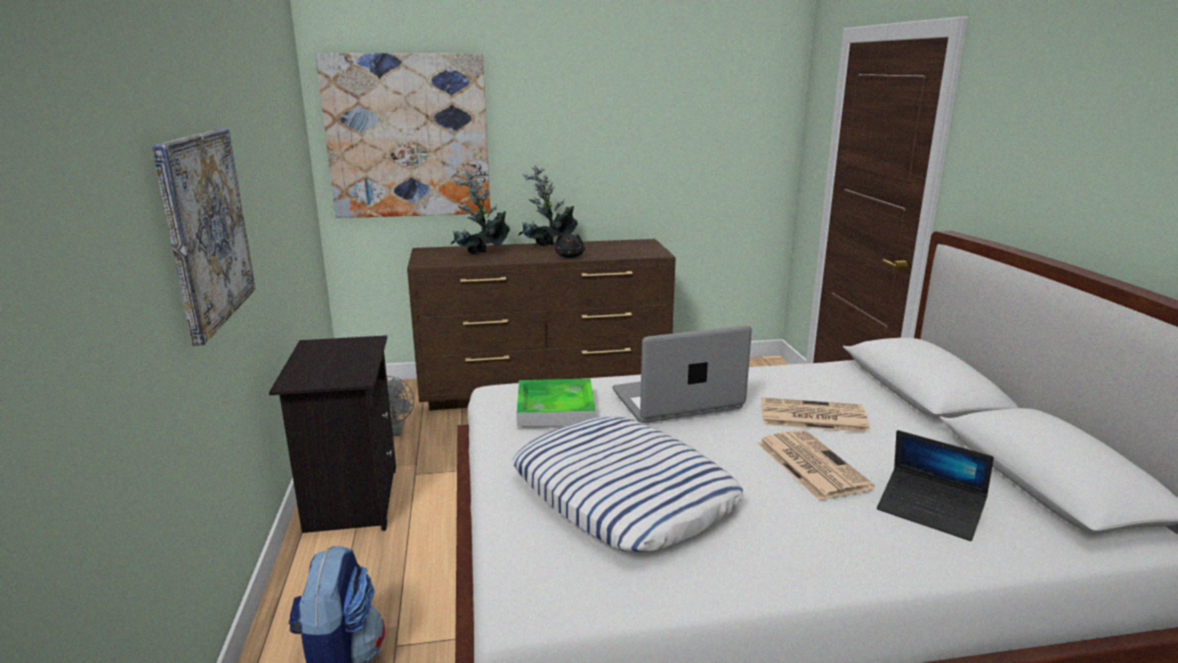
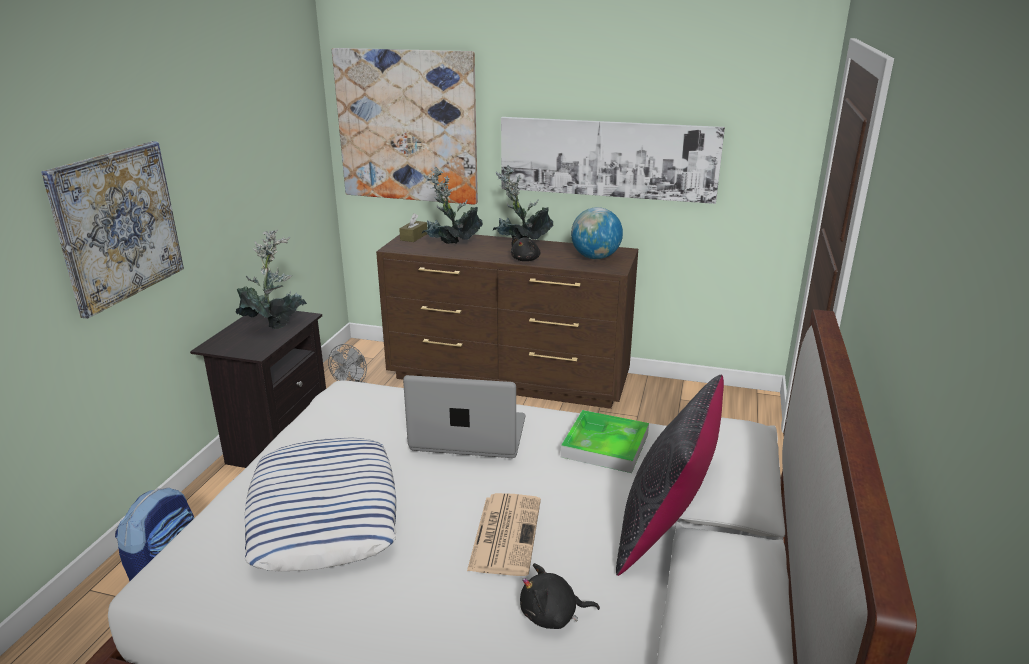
camera: 25 degrees right, 5 degrees up
tray [517,379,595,426] -> tray moved to [561,410,649,473]
newspaper [761,397,870,433] -> none
laptop [877,430,994,541] -> black plush toy [520,563,600,629]
none -> potted plant [236,230,307,329]
none -> brown tissue box [399,213,427,242]
none -> picture [501,117,725,204]
none -> globe [571,207,623,259]
none -> black pillow [616,375,724,576]

